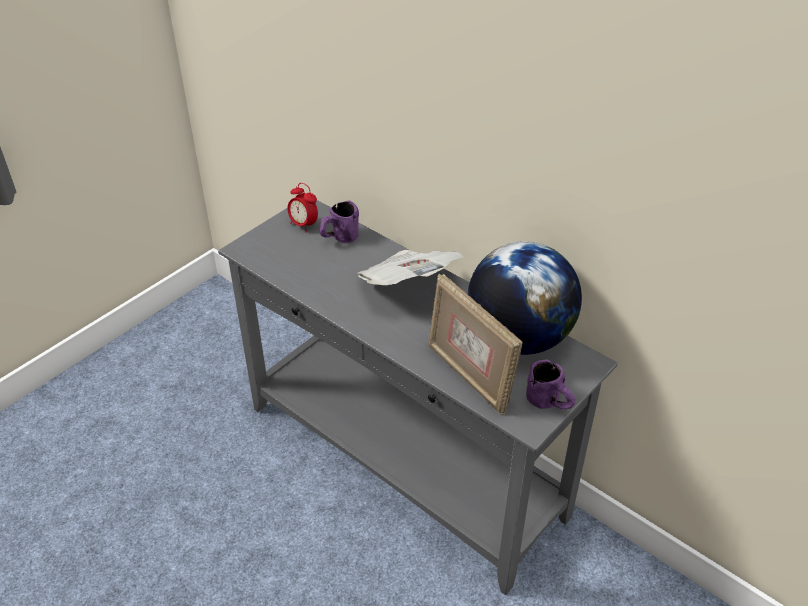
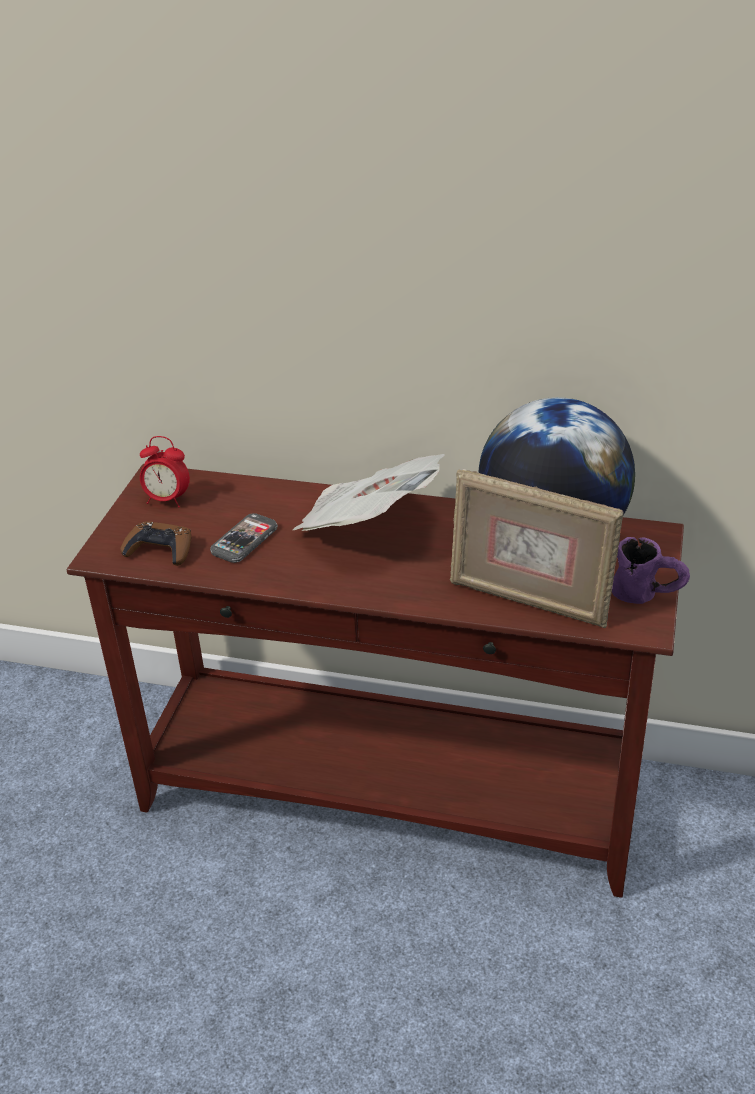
camera: 25 degrees left, 5 degrees down
grey console table [218,200,618,595] -> brown console table [67,464,684,898]
purple mug [320,201,359,243] -> none
none -> brown game controller [120,521,191,566]
none -> phone [210,513,278,563]

